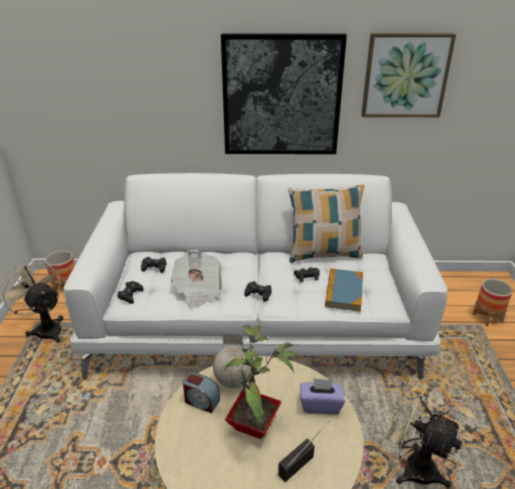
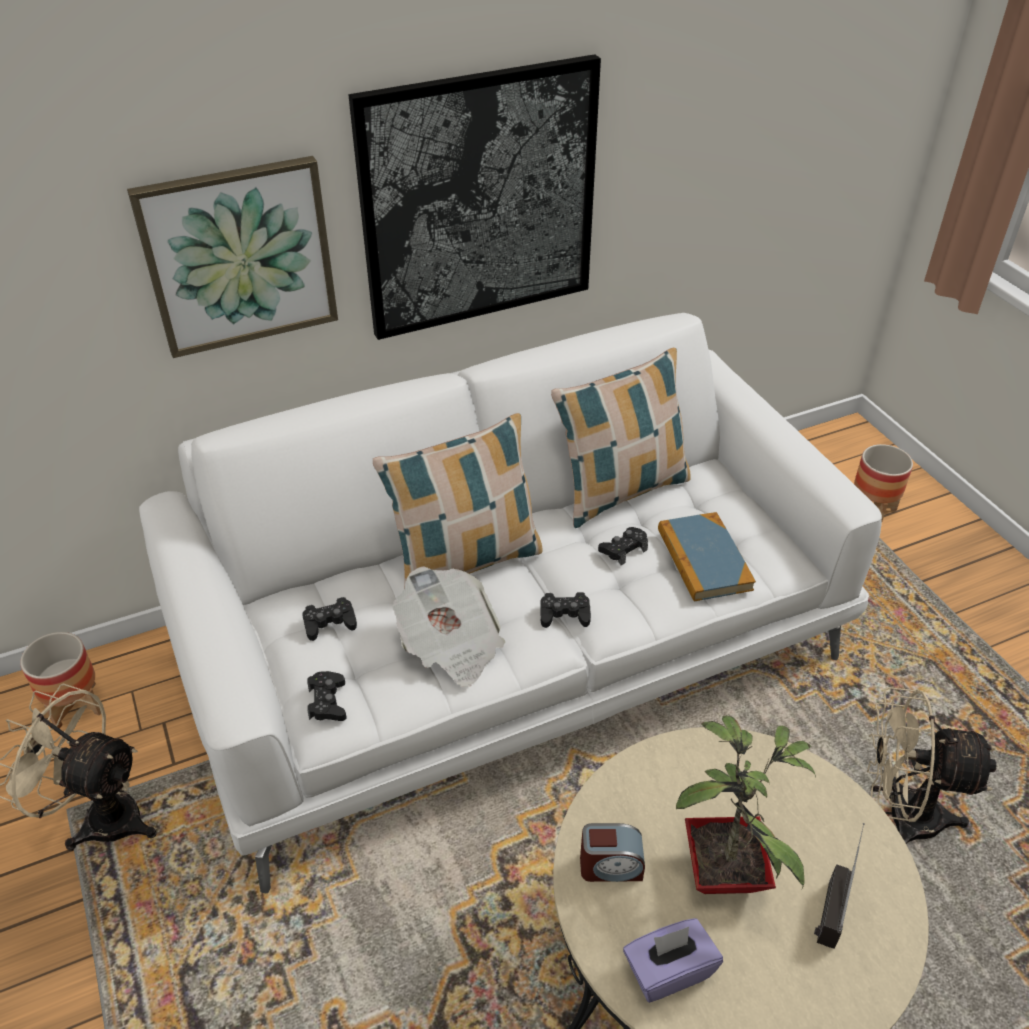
camera: 25 degrees left, 10 degrees up
globe [213,334,251,388] -> none
purple tissue box [301,378,345,414] -> purple tissue box moved to [623,918,723,1003]
picture [361,33,456,117] -> picture moved to [127,156,338,358]
none -> pillow [373,413,543,589]

